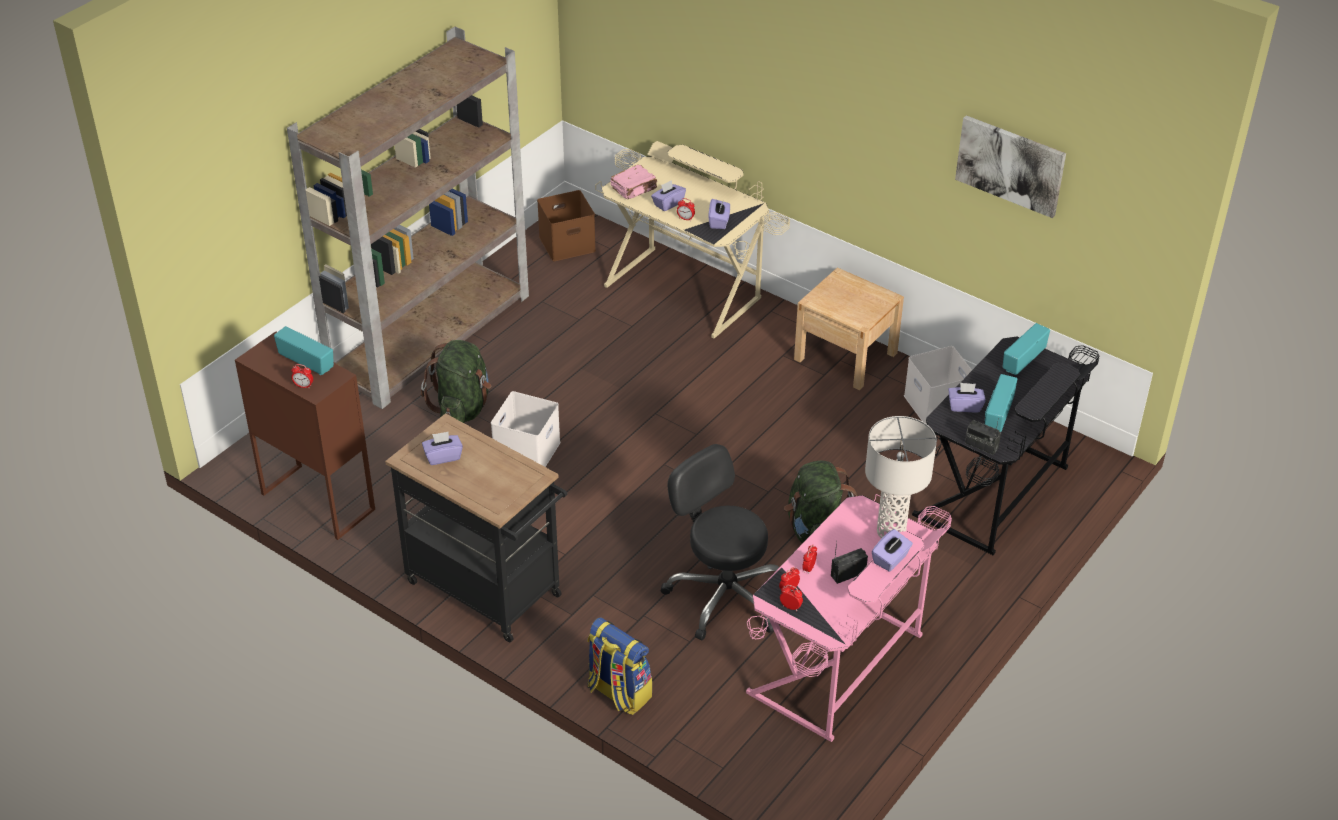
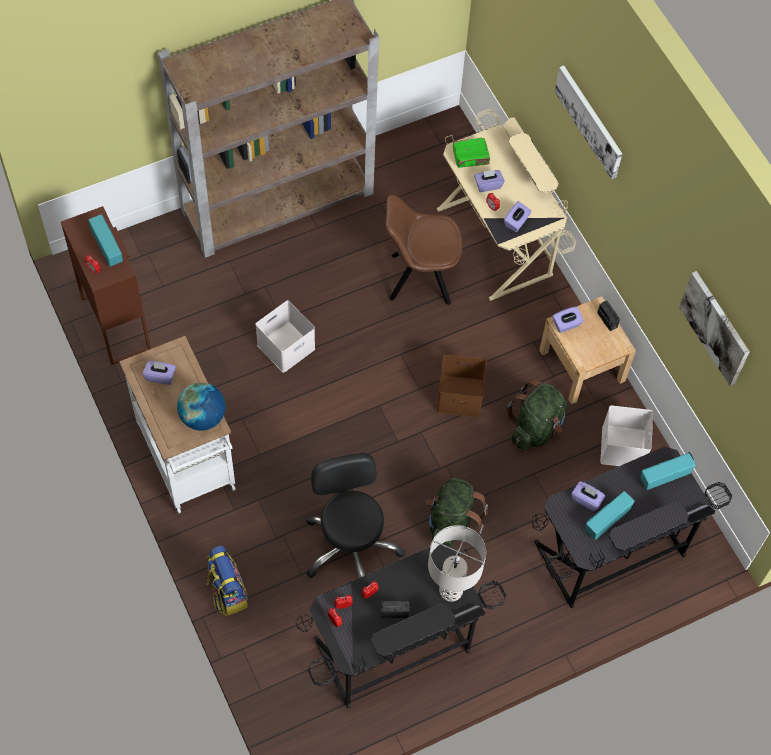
camera: 25 degrees right, 20 degrees up
black cart [385,413,567,642] -> white cart [119,336,236,513]
green backpack [421,340,491,423] -> green backpack moved to [506,379,568,451]
brown storage box [537,190,596,261] -> brown storage box moved to [437,355,487,417]
pink book [611,165,657,199] -> green book [452,138,490,167]
pink desk [746,494,952,742] -> black desk [296,544,506,708]
purple tissue box [872,529,913,572] -> purple tissue box moved to [553,306,584,333]
radio [965,418,1001,455] -> radio moved to [597,301,620,331]
none -> globe [177,382,226,431]
none -> brown chair [386,194,462,305]
none -> picture [555,65,622,179]

